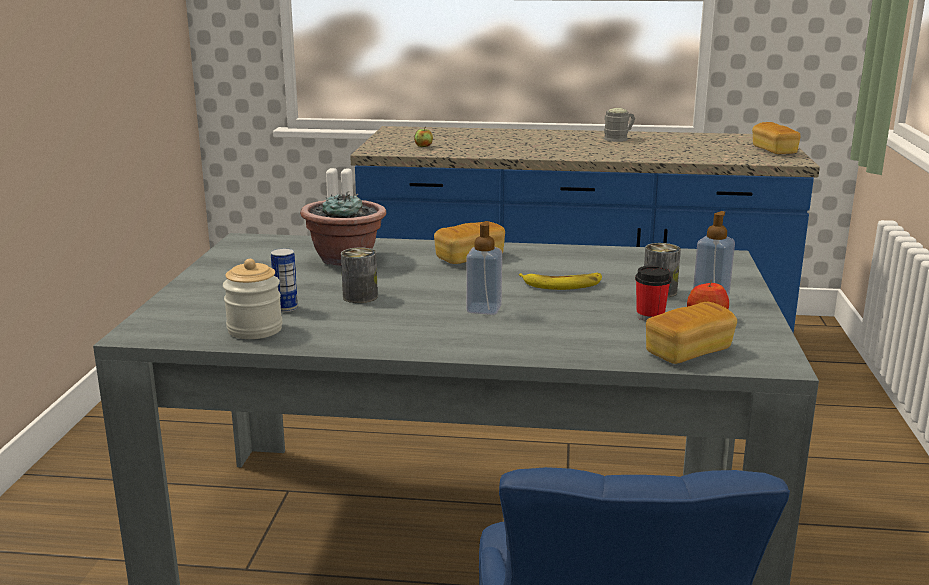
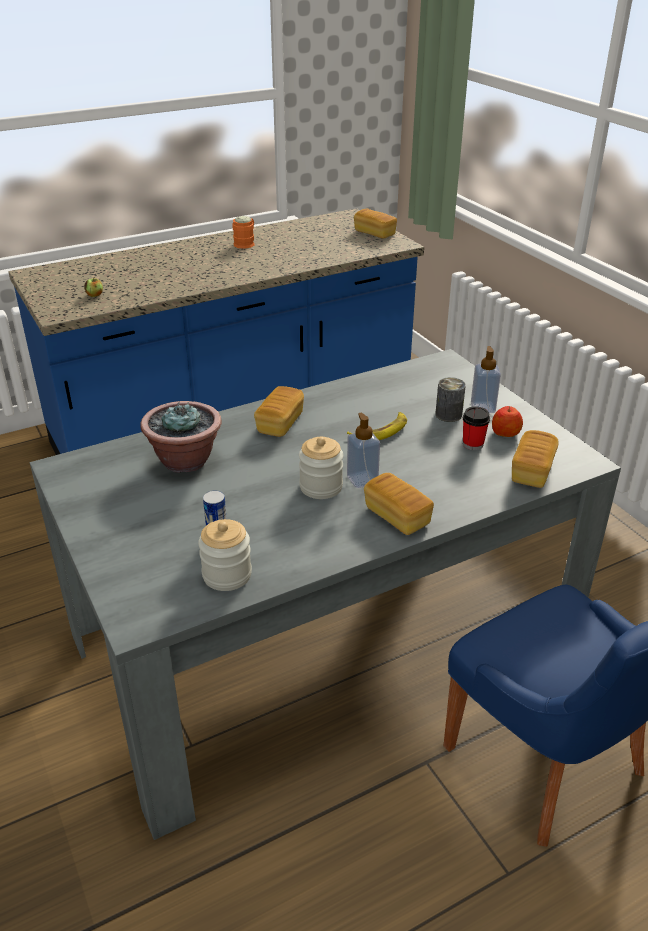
camera: 35 degrees left, 15 degrees up
can [341,247,378,303] -> none
grey mug [604,108,635,142] -> orange mug [232,216,254,249]
none -> jar [299,437,343,499]
none -> bread [364,473,434,535]

